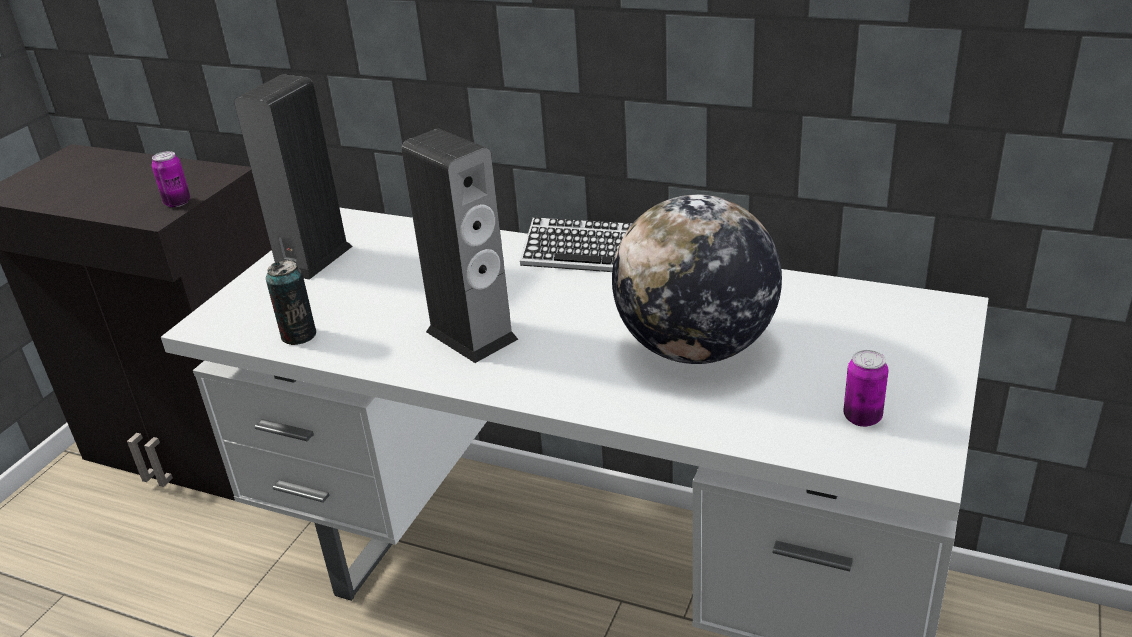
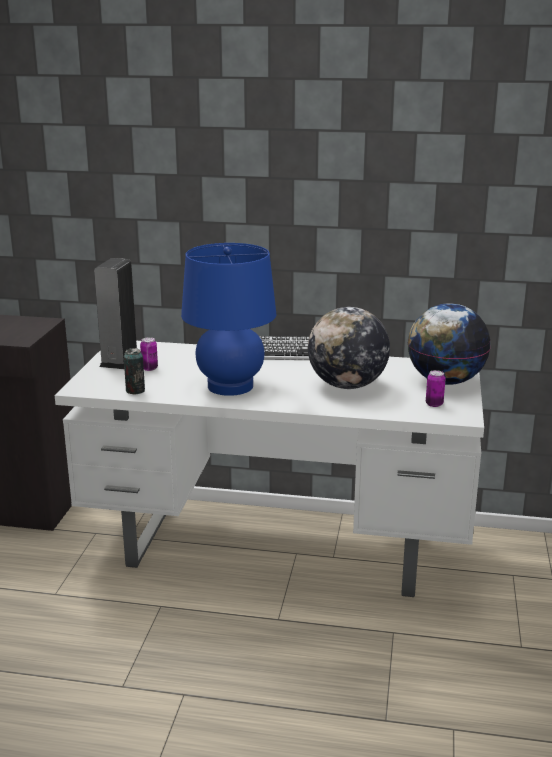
camera: 15 degrees left, 10 degrees down
can [152,151,190,207] -> can moved to [140,337,158,371]
speaker [401,128,518,363] -> blue table lamp [181,243,276,396]
none -> globe [408,303,491,385]

